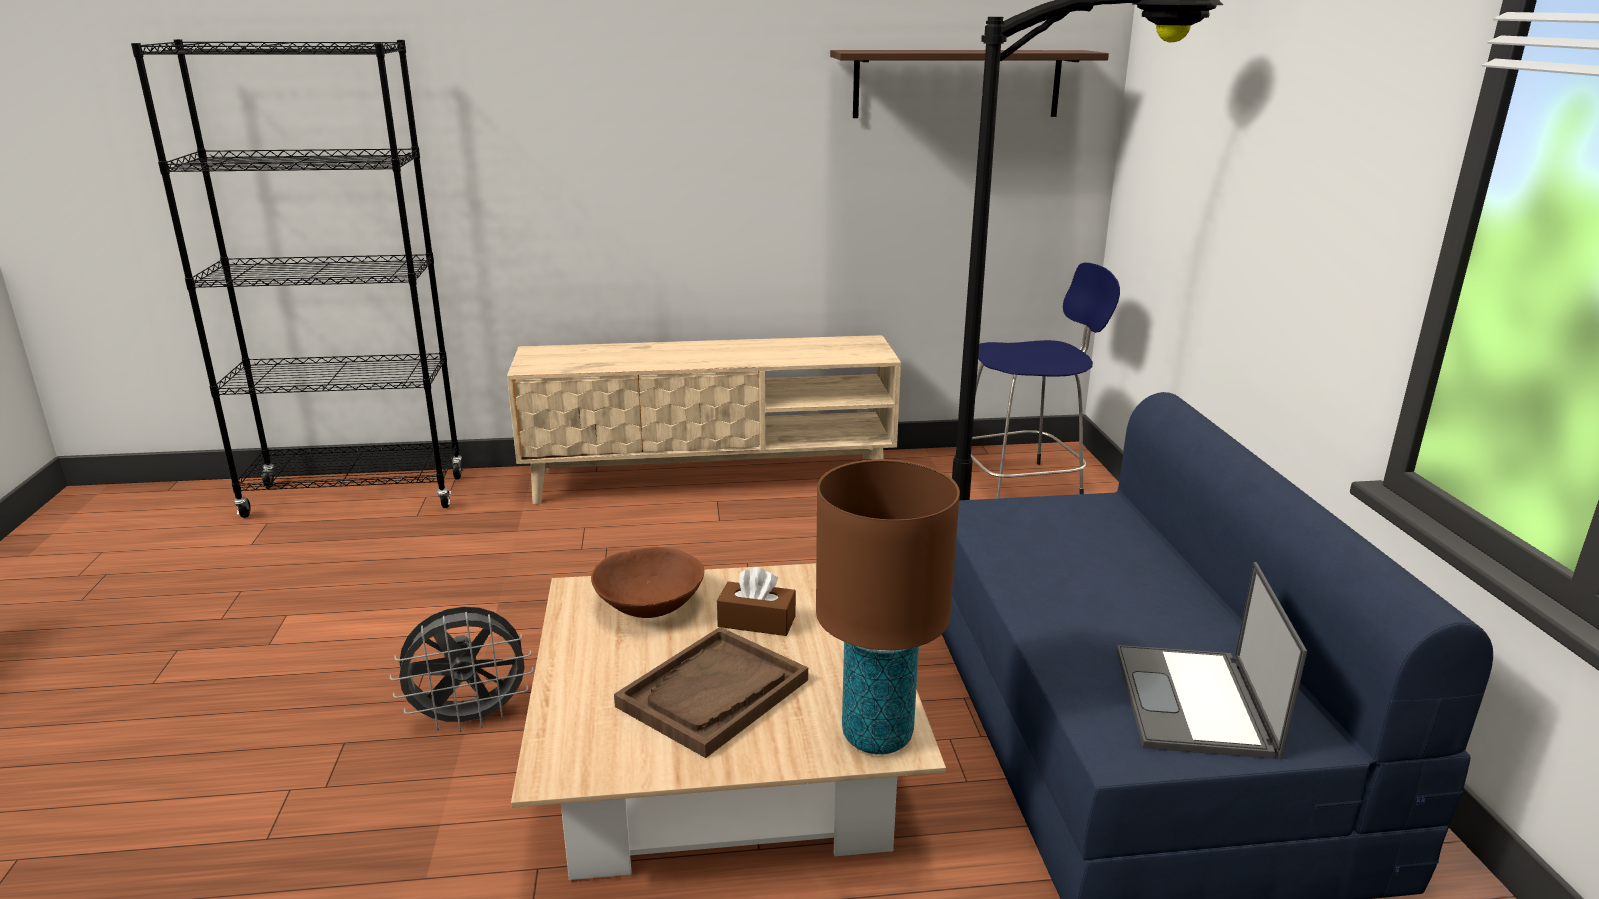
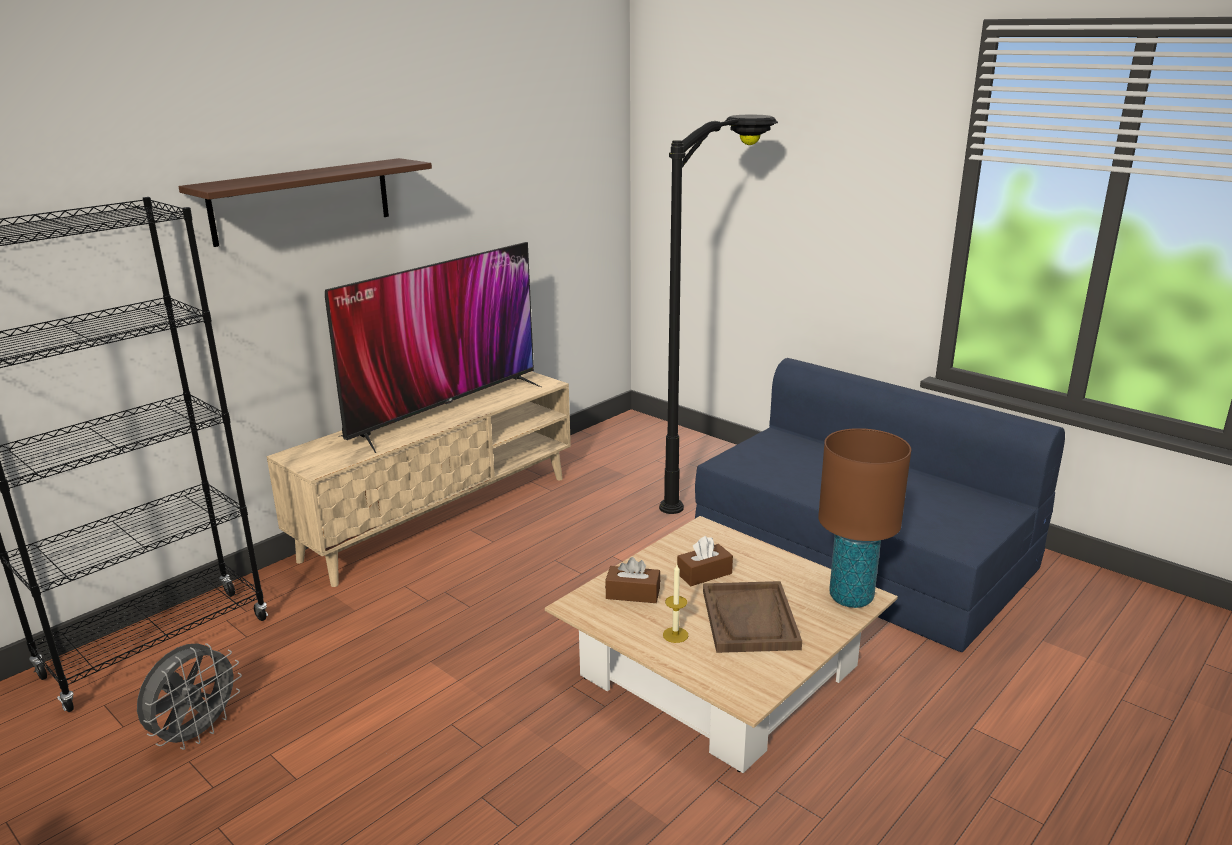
camera: 40 degrees left, 0 degrees up
grey fan [390,606,534,732] -> grey fan moved to [137,643,242,750]
brown bowl [591,547,704,618] -> brown tissue box [605,557,660,603]
shelf [830,50,1109,118] -> shelf moved to [178,158,432,247]
blue stool [971,262,1120,499] -> none
laptop [1116,562,1307,759] -> none
none -> television [325,242,541,453]
none -> candle [663,565,688,643]

